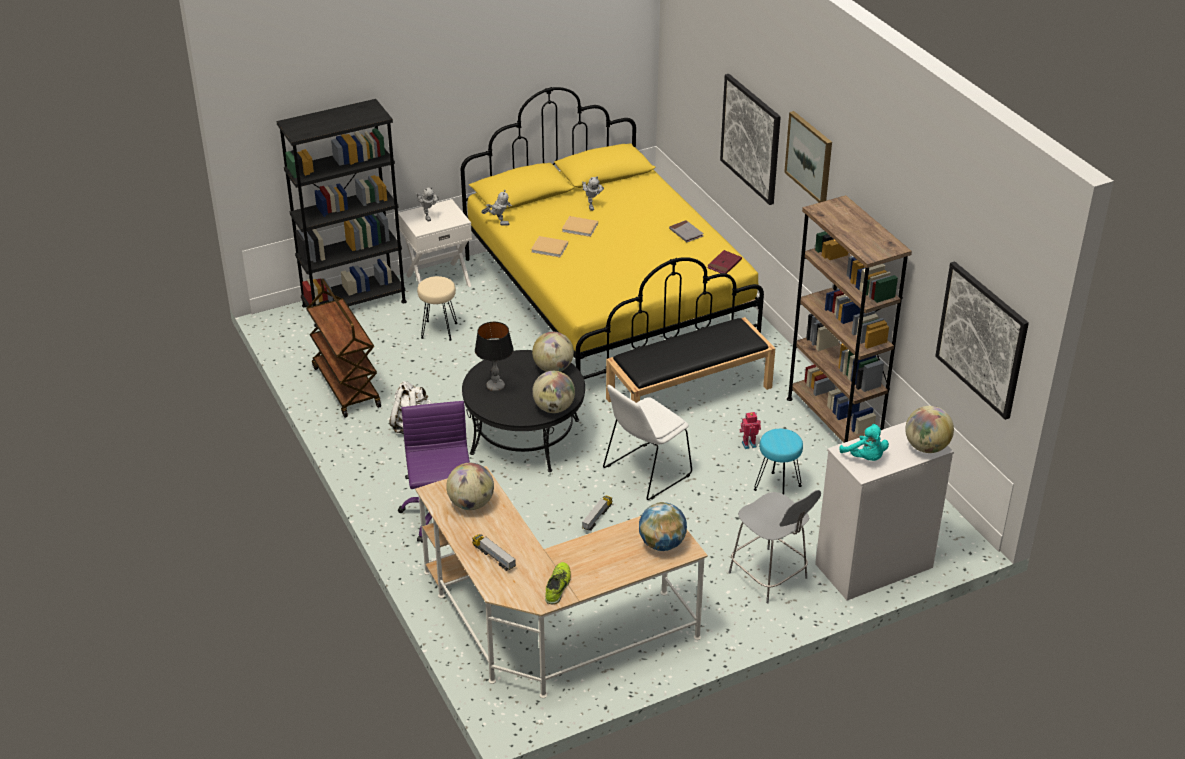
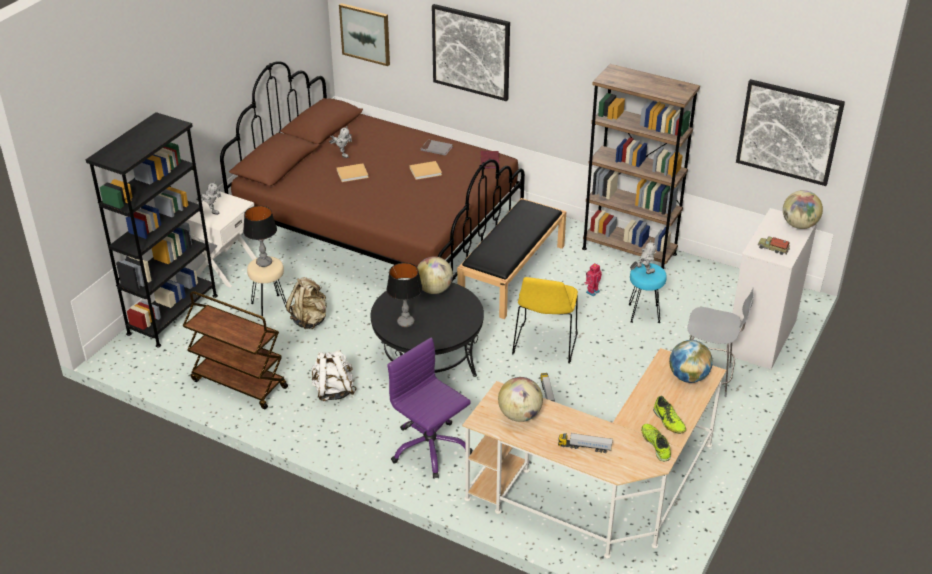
camera: 35 degrees left, 0 degrees up
yellow bed [461,87,764,379] -> brown bed [220,61,525,282]
toy robot [481,190,512,226] -> toy robot moved to [630,240,656,274]
beige book [531,236,568,257] -> beige book moved to [410,161,442,180]
globe [532,371,575,413] -> none
white chair [603,385,692,500] -> yellow chair [512,277,578,363]
picture [784,111,832,203] -> picture moved to [339,3,390,66]
turquoise plush toy [839,424,889,461] -> toy truck [758,237,790,255]
none -> table lamp [243,206,277,267]
none -> beige backpack [286,277,327,329]
none -> shoe [653,396,686,434]

